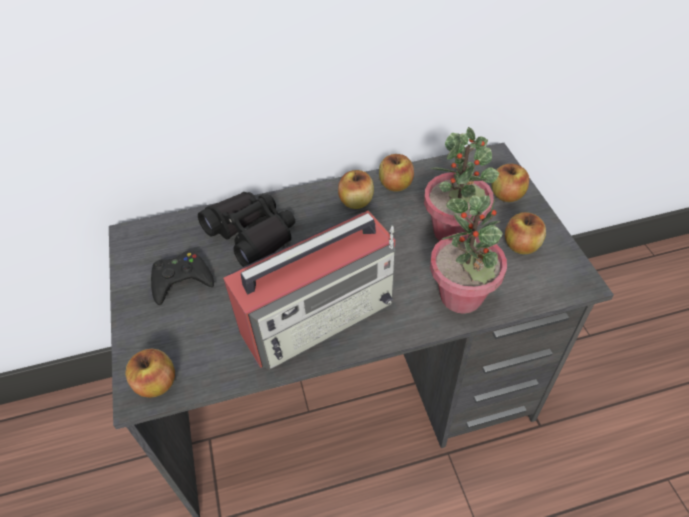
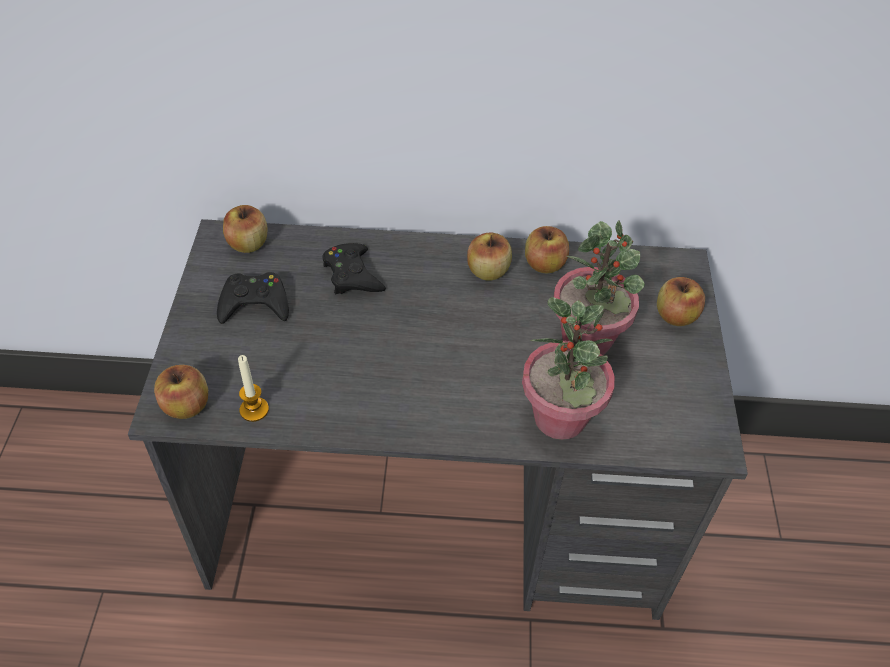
camera: 15 degrees right, 0 degrees up
black binoculars [198,192,295,267] -> black game controller [323,243,386,294]
radio [223,210,396,370] -> none
apple [505,212,546,254] -> apple moved to [223,205,268,253]
none -> candle [238,355,269,422]

